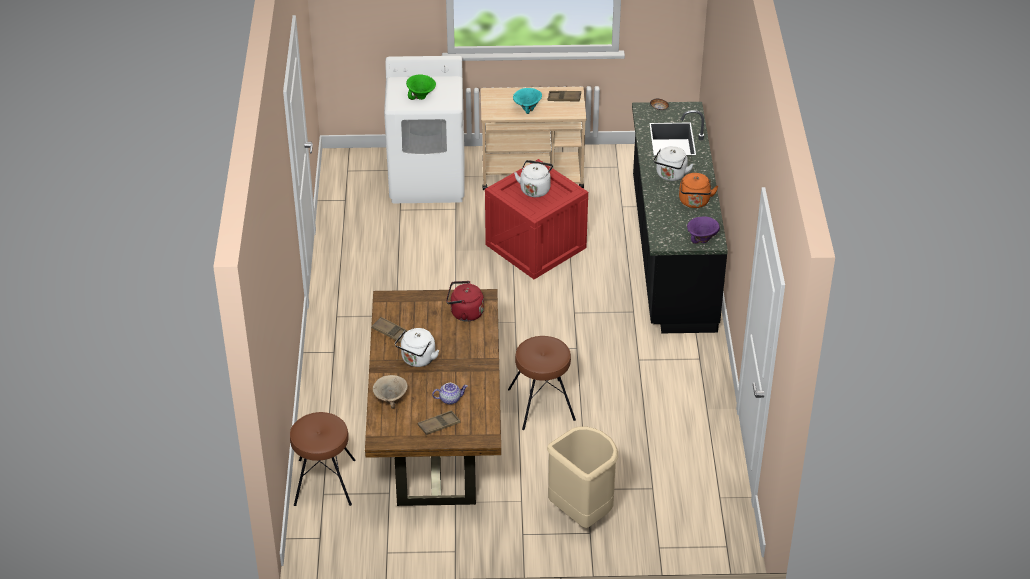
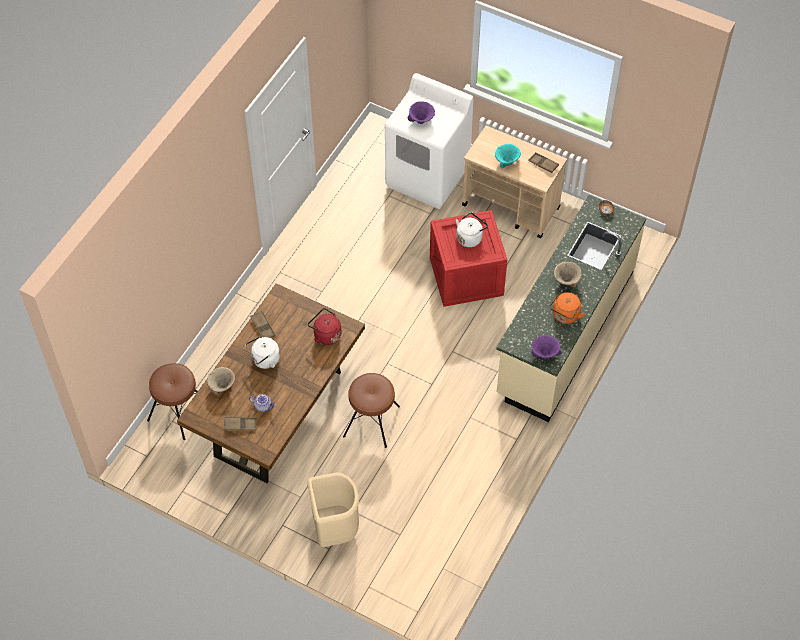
camera: 30 degrees right, 15 degrees up
green bowl [406,74,436,100] -> purple bowl [408,101,435,124]
black counter [632,102,728,333] -> beige counter [496,195,646,422]
white kettle [653,146,693,181] -> beige bowl [554,262,582,288]

